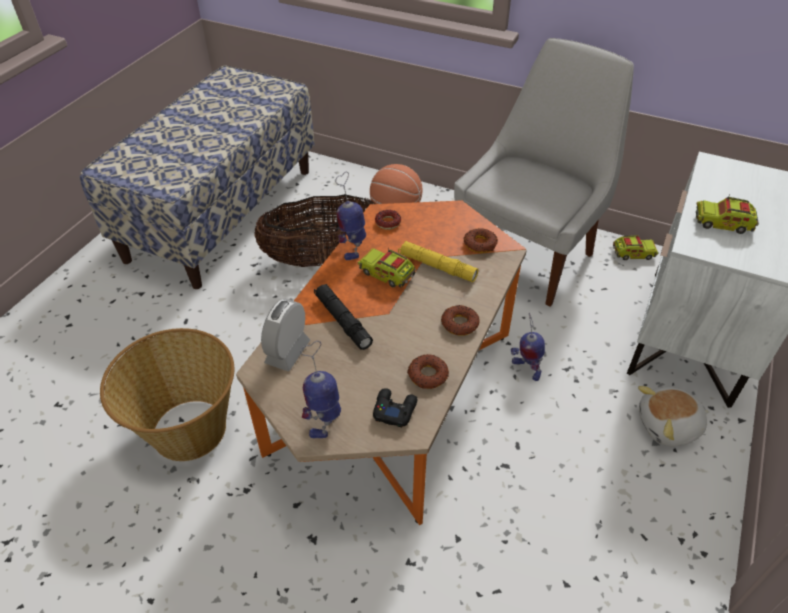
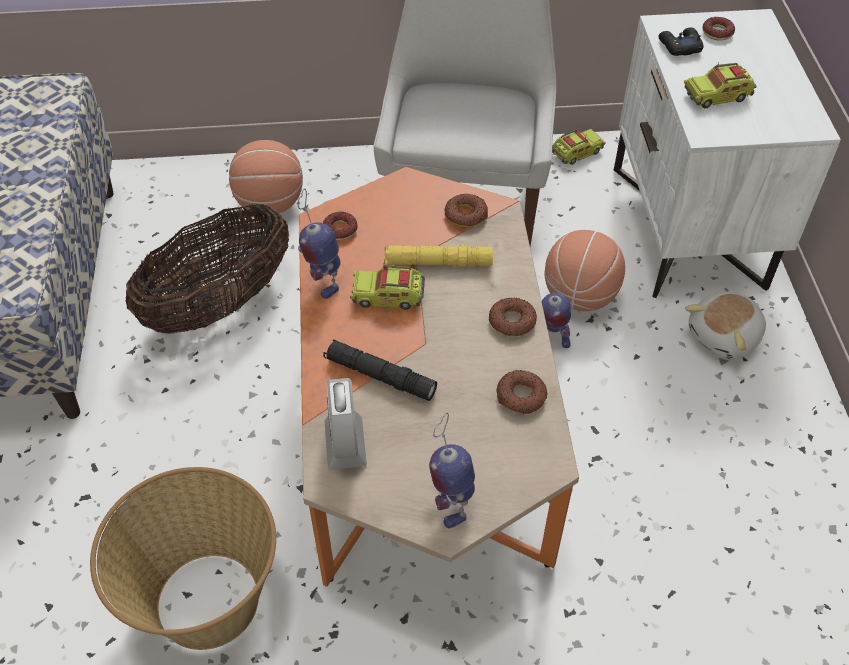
camera: 30 degrees left, 5 degrees up
black game controller [373,388,417,427] -> black game controller moved to [658,27,703,56]
none -> basketball [545,230,625,311]
none -> donut [703,17,735,40]

